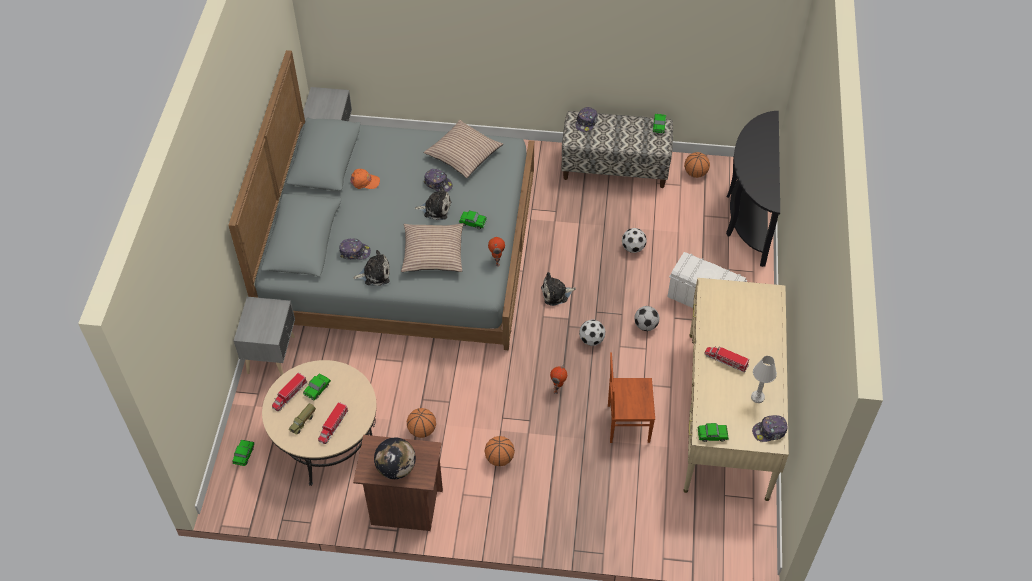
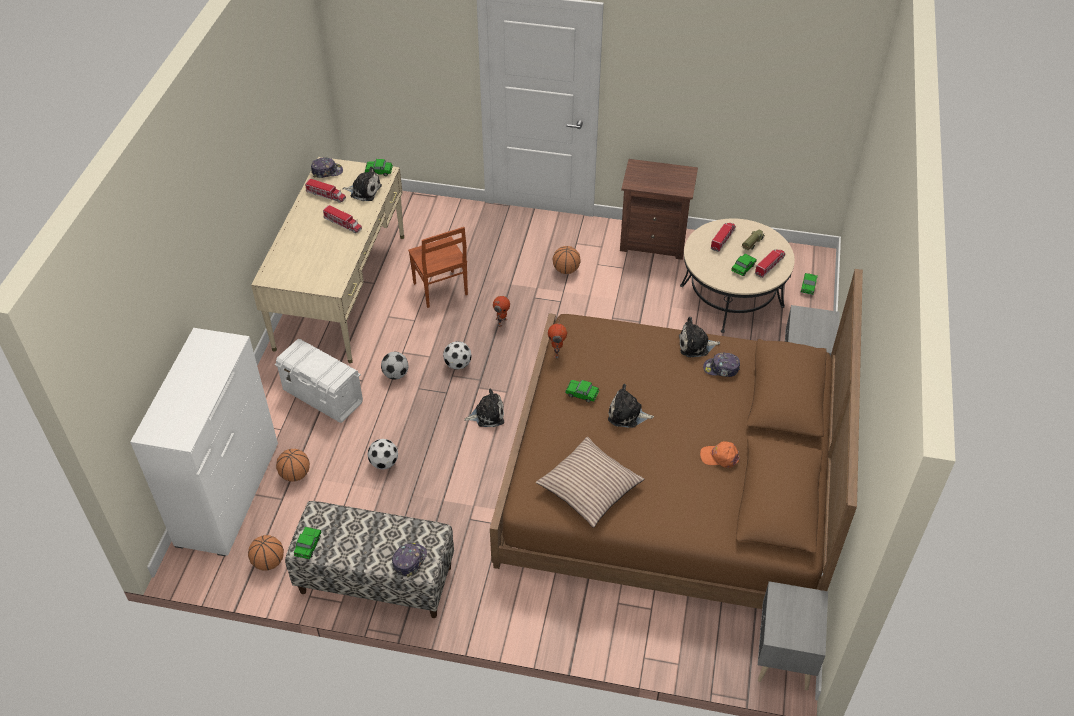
camera: 175 degrees left, 5 degrees down
grey bed [228,50,534,350] -> brown bed [490,269,863,609]
globe [374,438,416,479] -> none
pillow [401,223,463,272] -> none
basketball [407,408,436,438] -> basketball moved to [276,449,310,482]
cap [423,169,453,192] -> none
brown chair [608,352,655,443] -> brown chair turned 60 degrees clockwise [408,227,468,308]
black console table [726,111,780,267] -> white dresser [130,328,278,556]
white table lamp [751,356,777,403] -> toy truck [305,179,346,203]
none -> plush toy [342,166,382,201]

